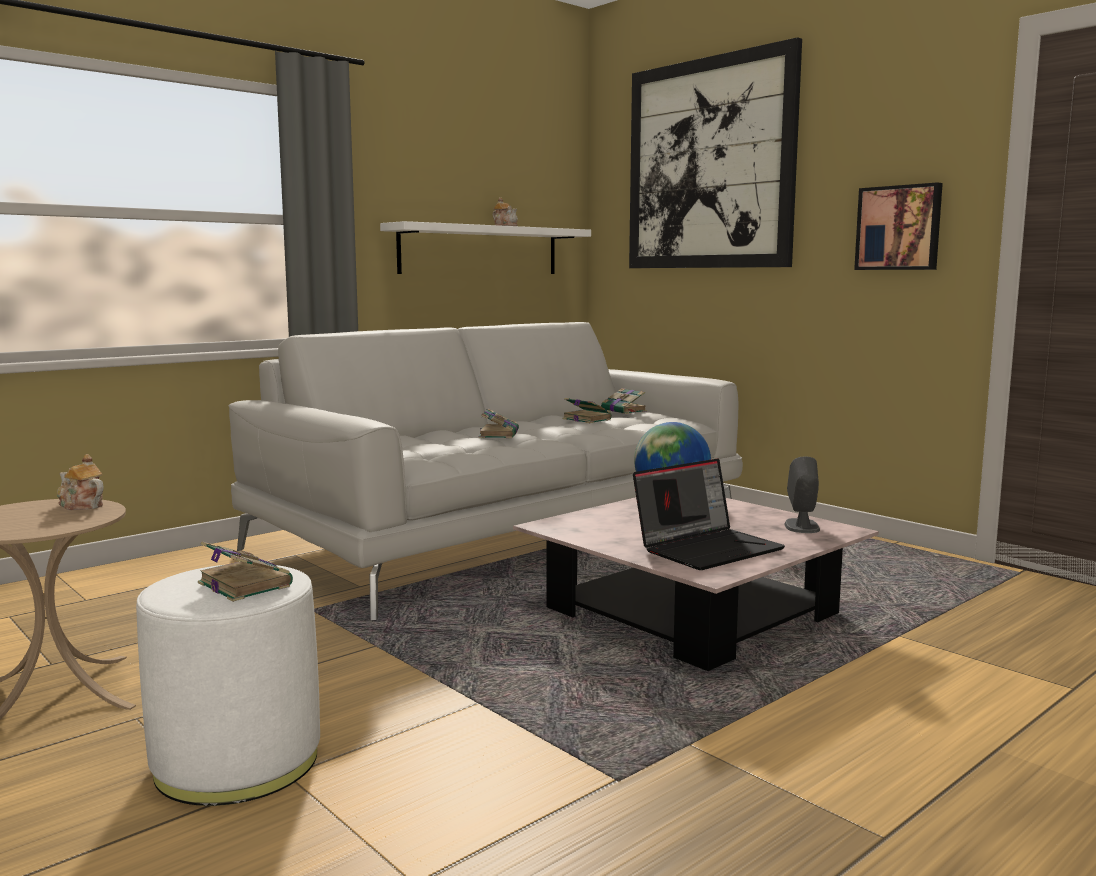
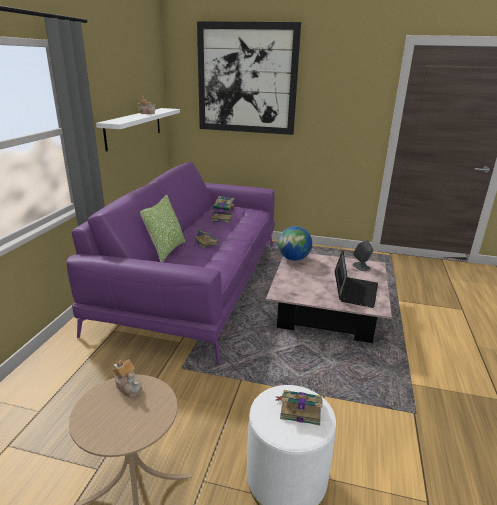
camera: 35 degrees left, 15 degrees up
teapot [57,454,104,510] -> teapot turned 135 degrees counterclockwise [113,359,142,398]
white sofa [229,322,743,620] -> purple sofa [66,162,275,365]
picture [854,182,943,270] -> none
none -> pillow [140,195,185,262]

